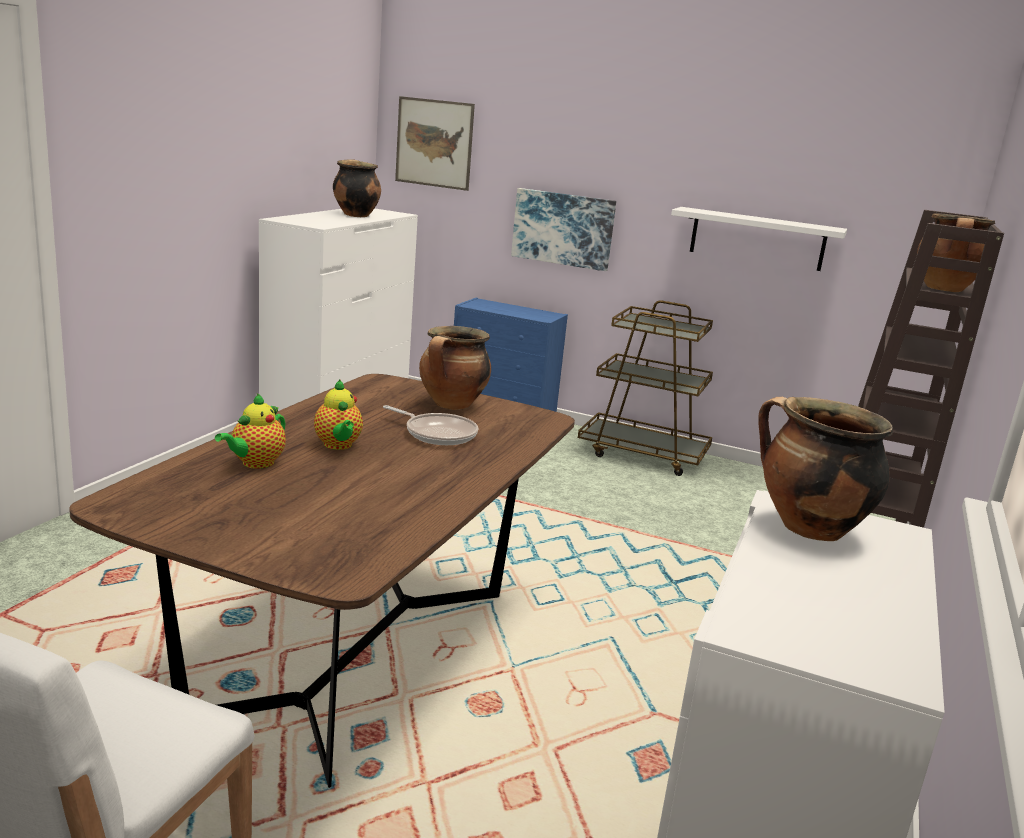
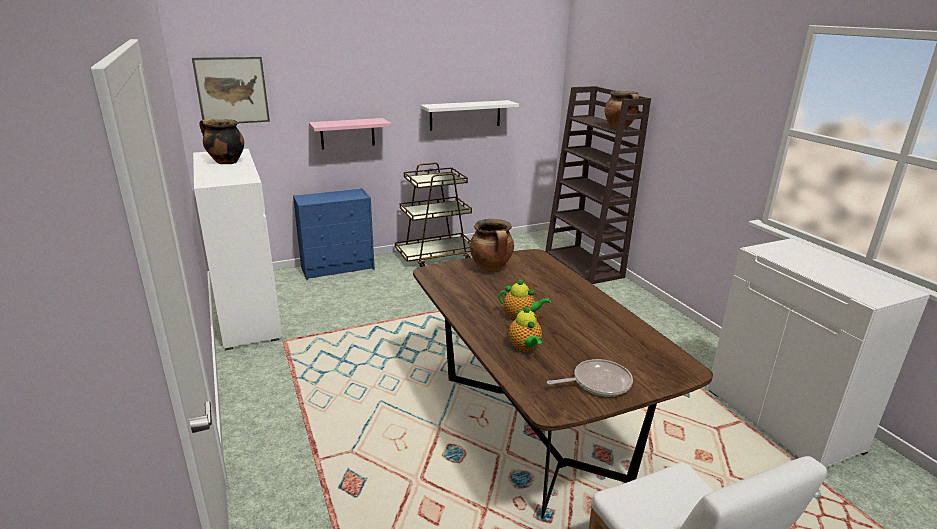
camera: 45 degrees left, 5 degrees up
frying pan [383,405,478,445] -> frying pan moved to [547,359,633,396]
picture [511,188,616,271] -> pink shelf [309,118,391,150]
cooking pot [758,397,893,541] -> none

